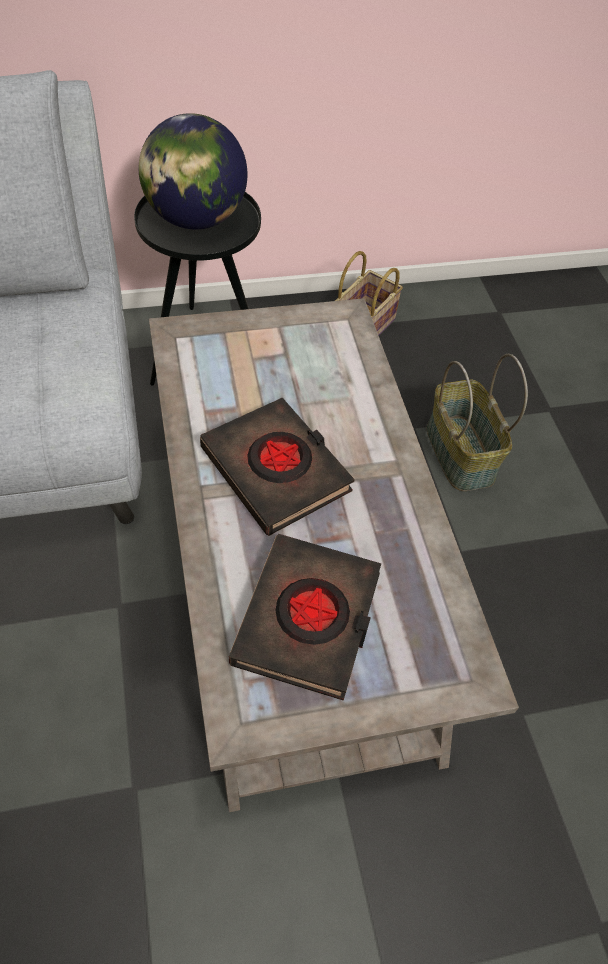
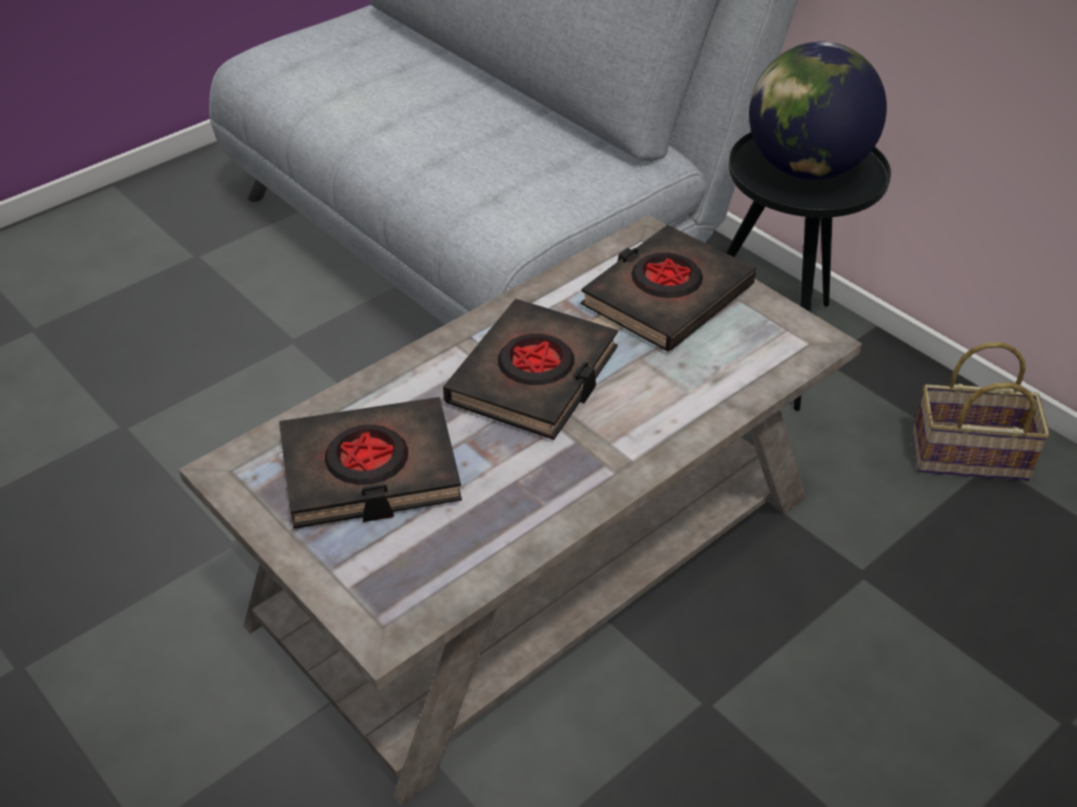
camera: 65 degrees right, 10 degrees down
basket [427,354,528,491] -> none
none -> black book [580,225,756,352]

